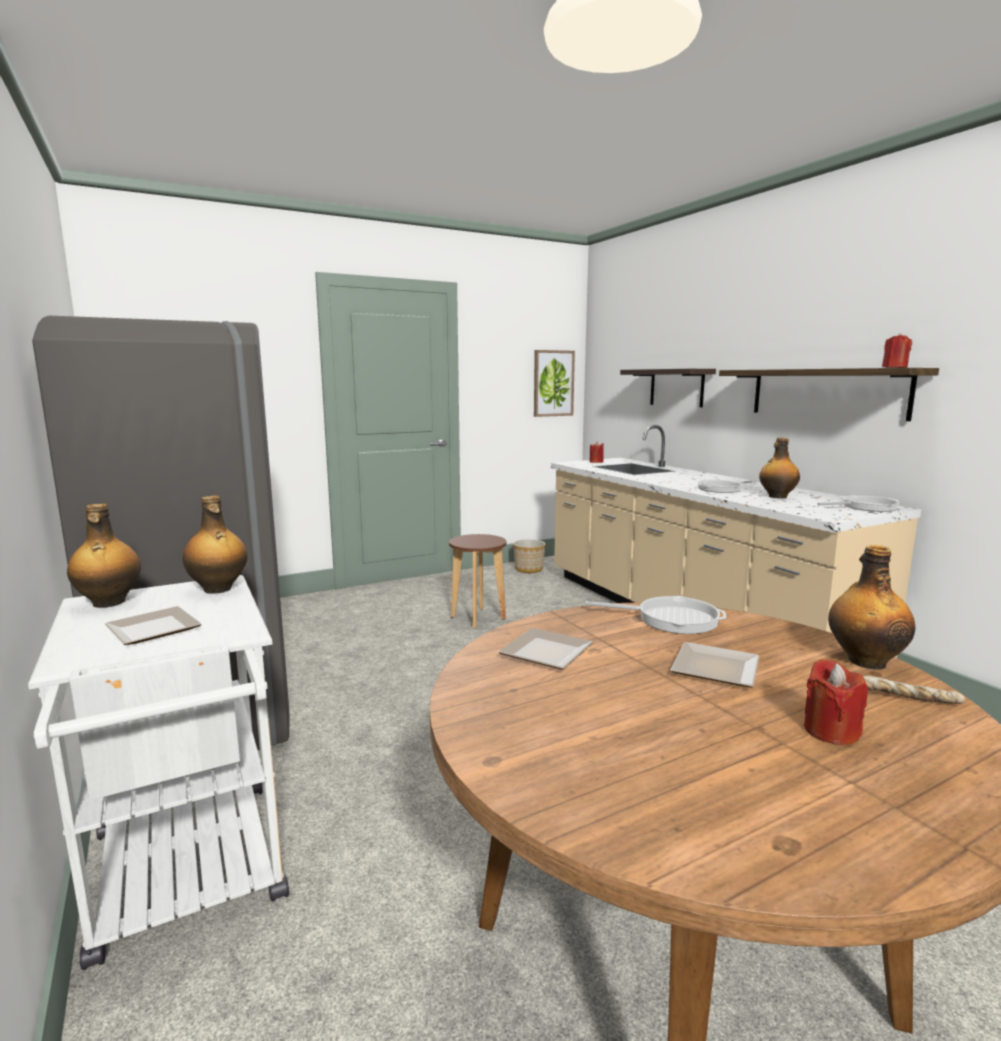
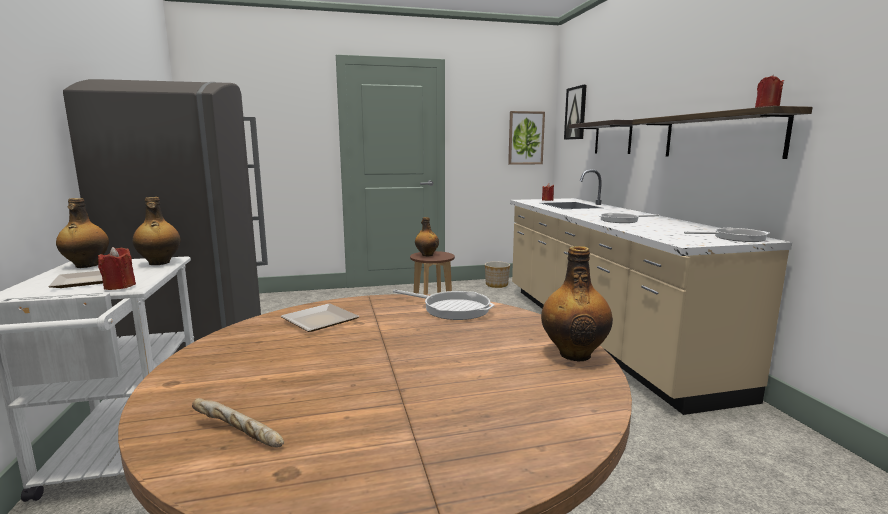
camera: 15 degrees right, 0 degrees up
plate [670,642,759,688] -> none
bottle [759,438,800,498] -> bottle moved to [415,217,439,256]
red candle [804,659,868,745] -> red candle moved to [98,247,136,290]
bread [863,675,966,704] -> bread moved to [192,398,284,448]
none -> picture [564,85,587,140]

